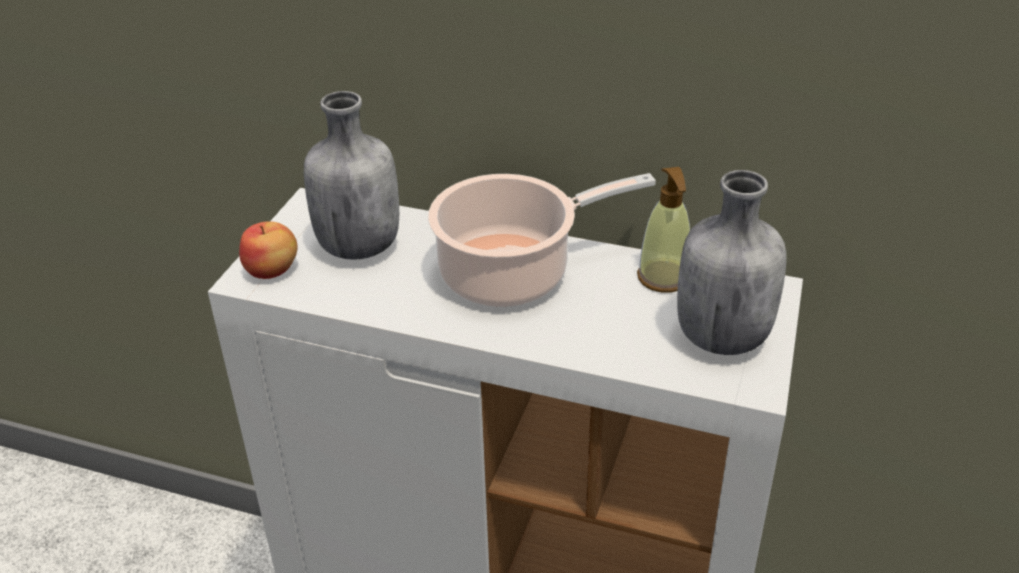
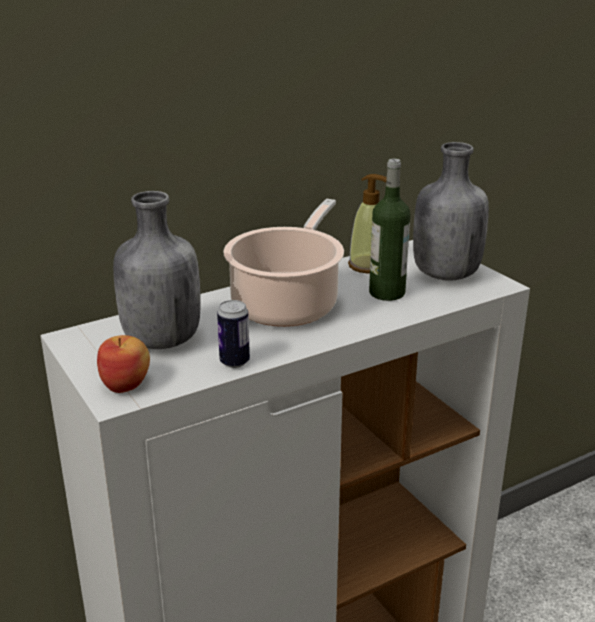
camera: 50 degrees left, 10 degrees down
none -> can [217,300,250,368]
none -> bottle [369,158,410,301]

